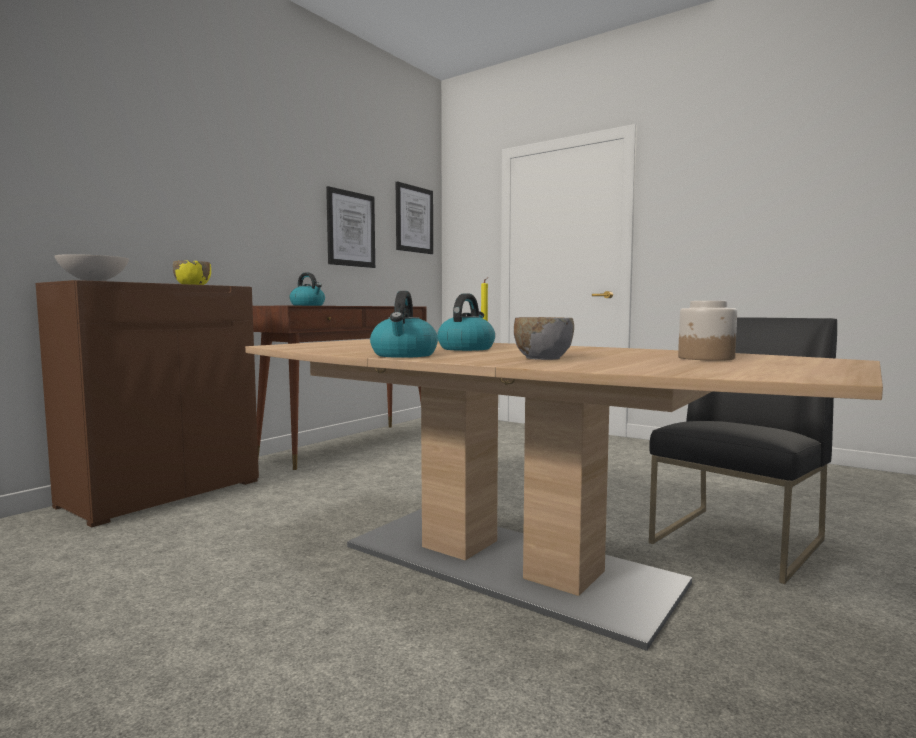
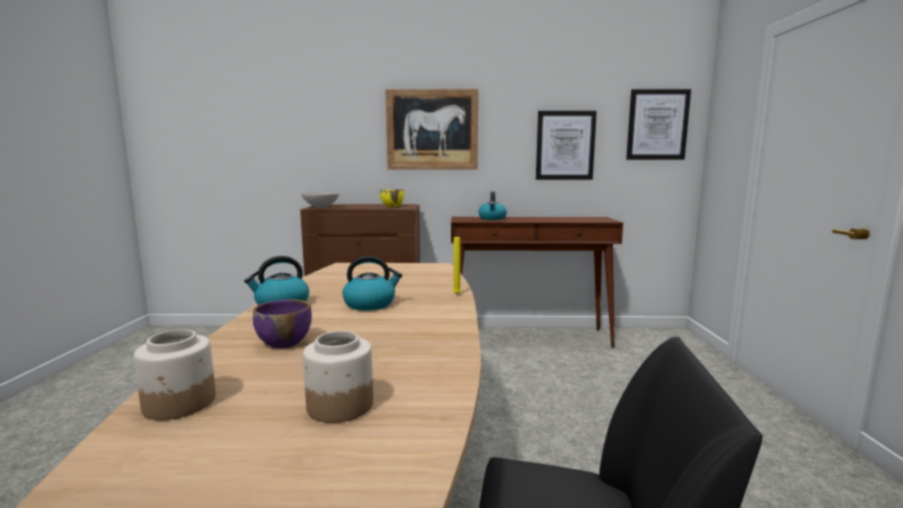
camera: 55 degrees right, 5 degrees up
grey bowl [514,317,574,360] -> purple bowl [253,299,312,348]
none -> jar [134,330,216,420]
none -> picture [385,89,478,170]

